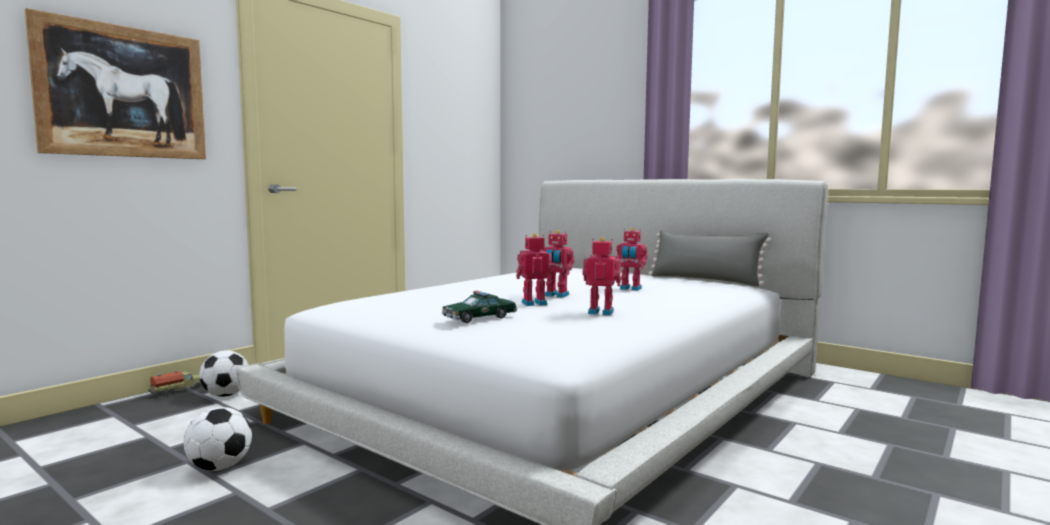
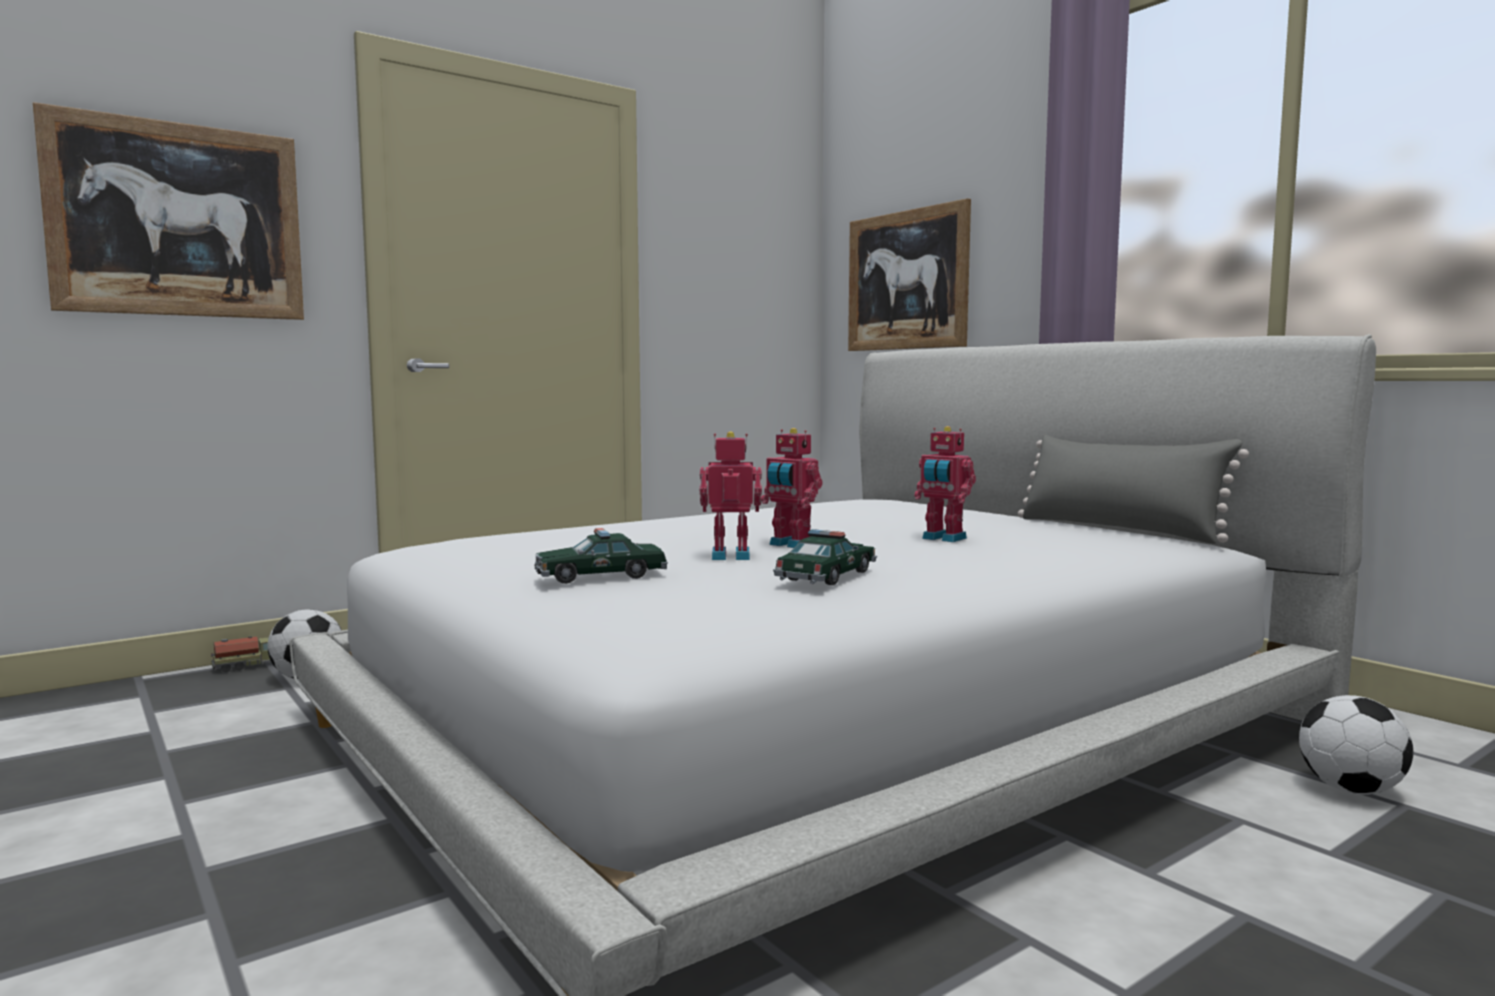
camera: 15 degrees right, 0 degrees up
football [184,407,252,471] -> football moved to [1299,695,1413,795]
toy robot [582,237,621,315] -> toy car [773,529,877,585]
none -> picture [848,198,971,351]

